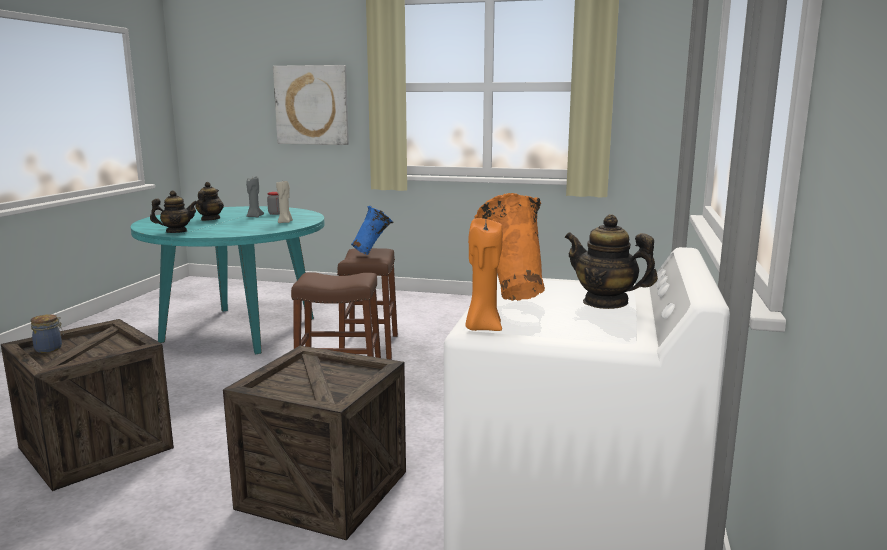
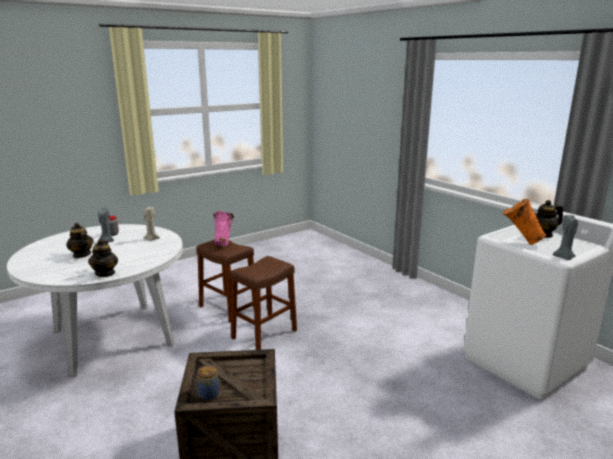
camera: 50 degrees left, 5 degrees up
turquoise dining table [130,206,325,354] -> white dining table [7,224,183,378]
teapot [150,190,198,233] -> teapot turned 150 degrees clockwise [88,239,118,277]
crate [223,346,406,540] -> none
picture [273,65,349,145] -> none
blue vase [351,206,393,255] -> pink vase [213,211,234,246]
orange candle [465,218,503,331] -> grey candle [553,214,578,260]

